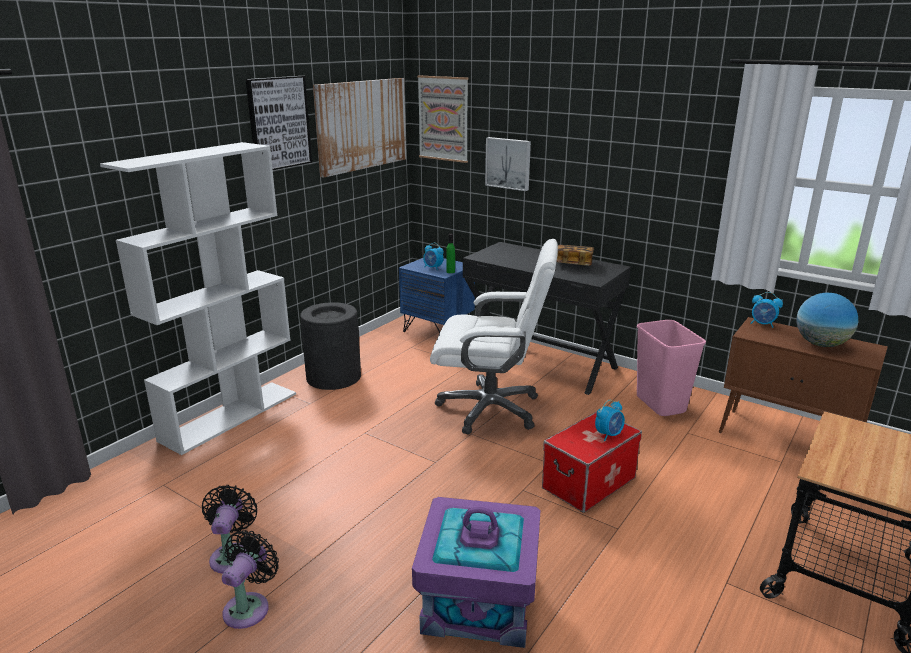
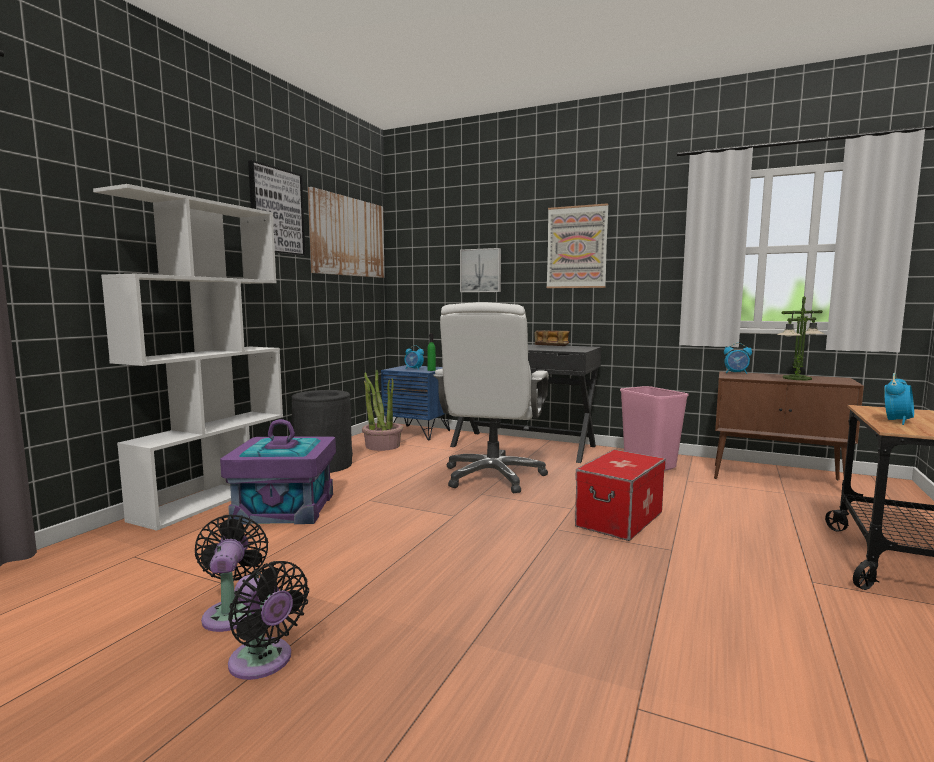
camera: 10 degrees left, 15 degrees down
black fan [222,530,279,629] -> black fan turned 120 degrees clockwise [228,561,309,680]
purple storage box [412,497,541,648] -> purple storage box moved to [220,419,336,525]
picture [417,75,469,163] -> picture moved to [546,203,609,288]
white office chair [430,239,558,434] -> white office chair turned 105 degrees clockwise [433,302,549,493]
alarm clock [595,400,625,441] -> alarm clock moved to [884,373,914,425]
globe [797,293,858,347] -> table lamp [777,296,824,380]
none -> potted plant [362,370,403,451]

